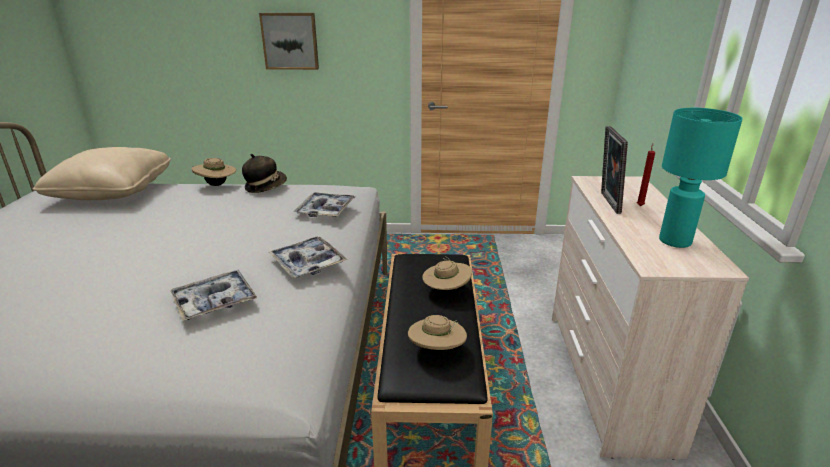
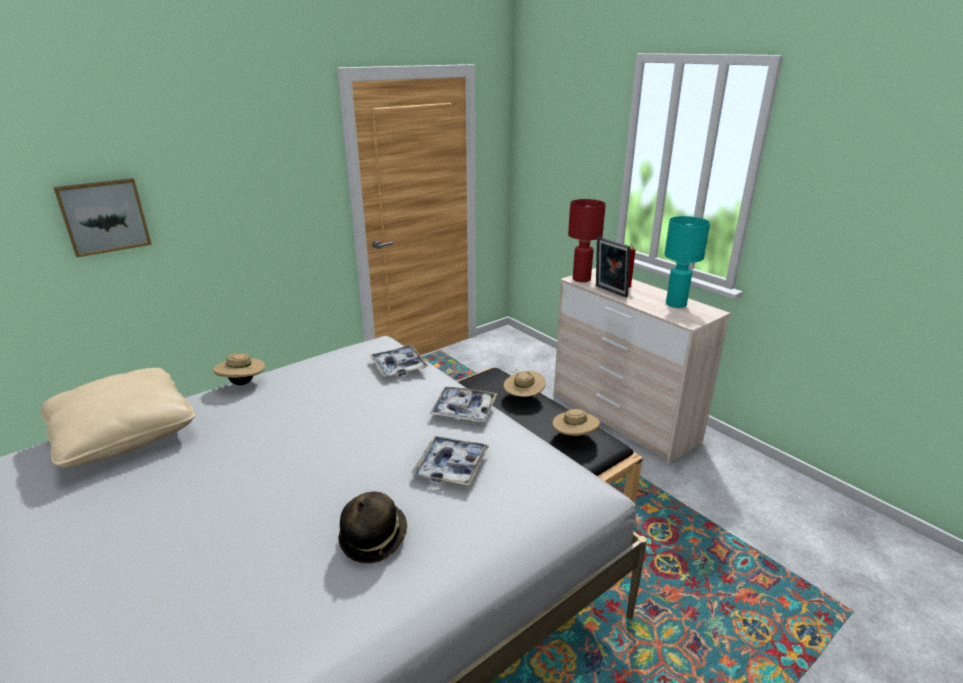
camera: 40 degrees left, 0 degrees up
hat [242,154,287,193] -> hat moved to [339,491,407,563]
picture [259,13,319,70] -> picture moved to [53,178,152,257]
none -> red table lamp [568,199,606,282]

